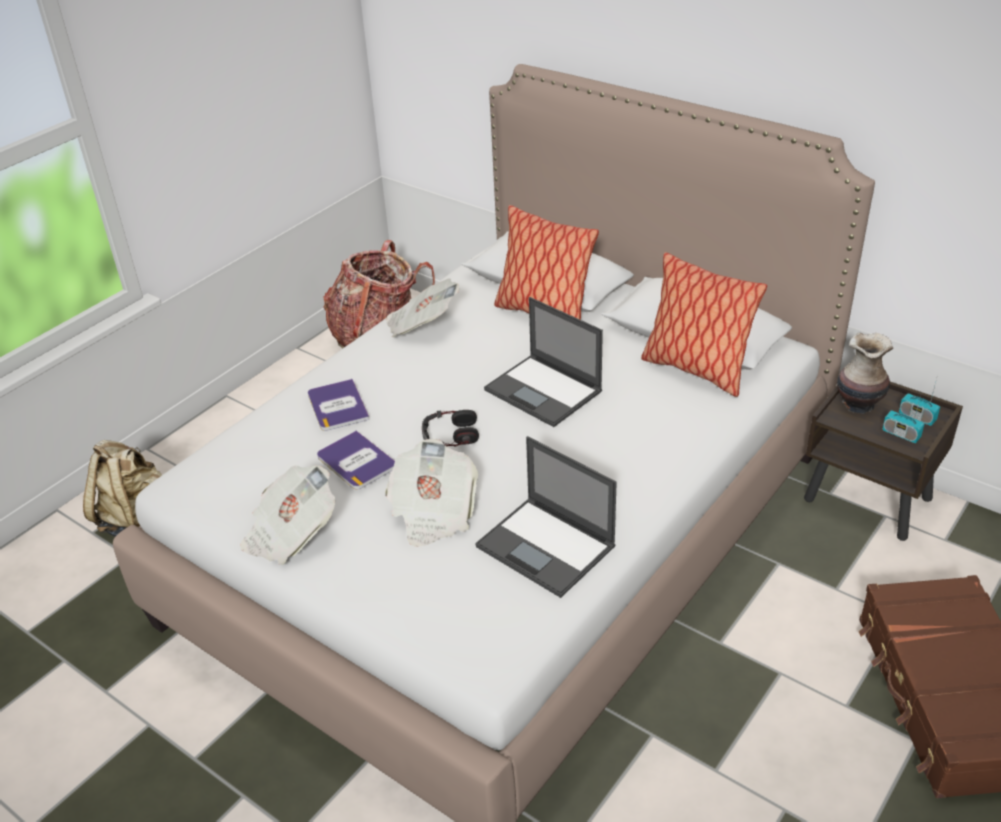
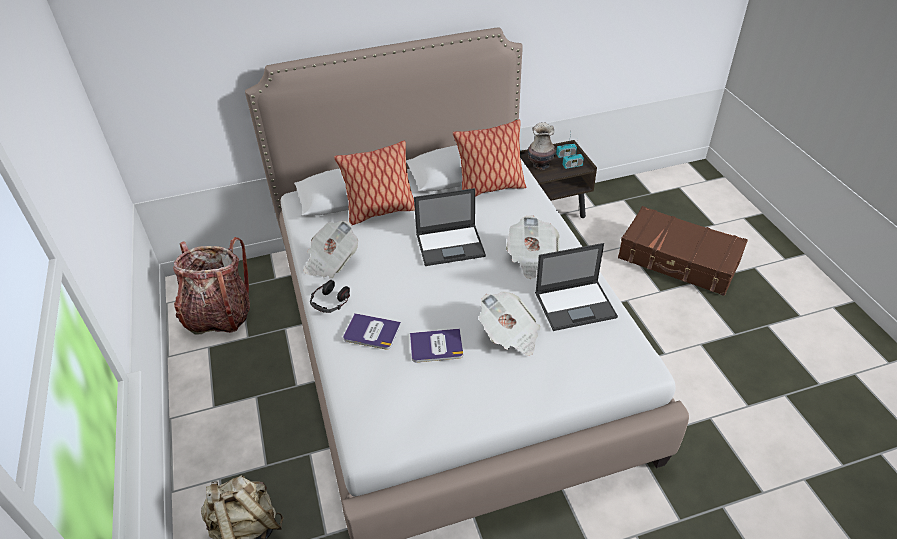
camera: 55 degrees left, 5 degrees up
newspaper [240,465,335,565] -> newspaper moved to [506,215,560,279]
headphones [422,410,479,447] -> headphones moved to [310,280,350,313]

